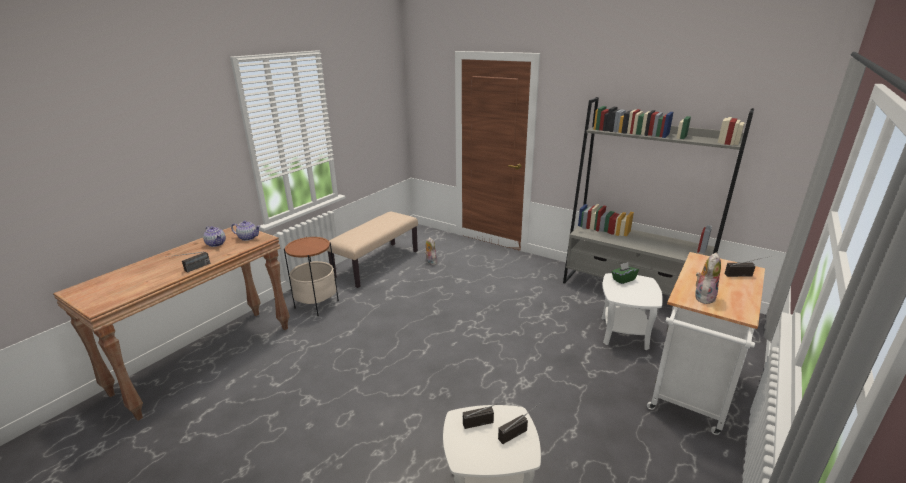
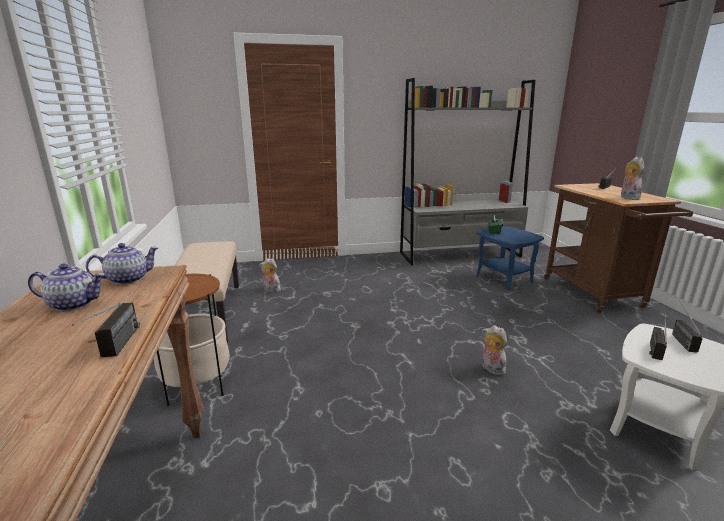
camera: 45 degrees left, 5 degrees down
white side table [601,273,663,350] -> blue side table [476,226,544,290]
white cart [647,252,765,435] -> brown cart [544,183,693,313]
none -> plush toy [482,325,507,376]

